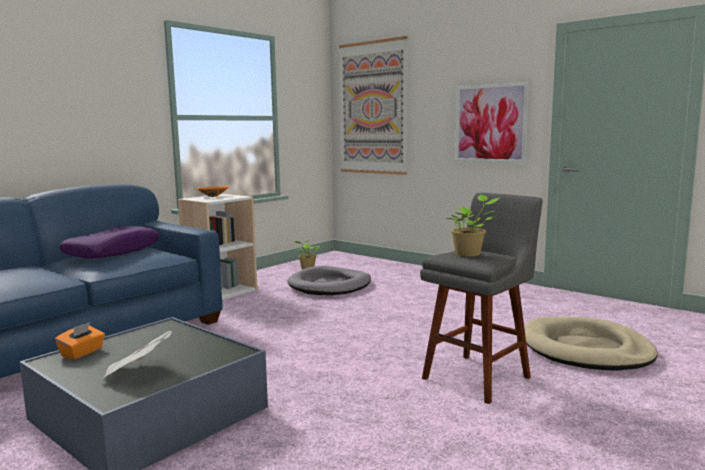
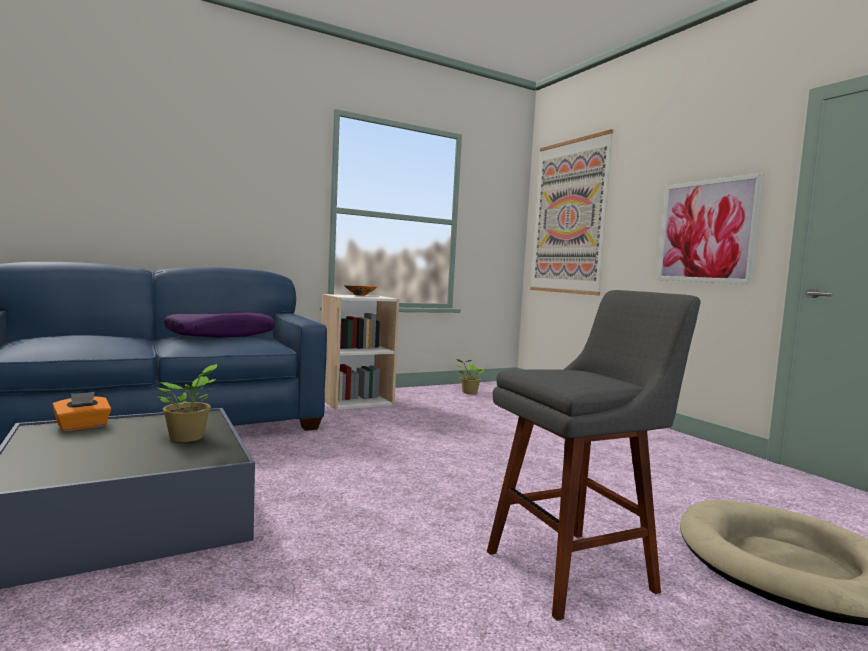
camera: 20 degrees right, 5 degrees down
newspaper [103,331,172,378] -> none
grey dog bed [287,266,371,295] -> none
potted plant [446,195,499,257] -> potted plant moved to [156,364,217,442]

